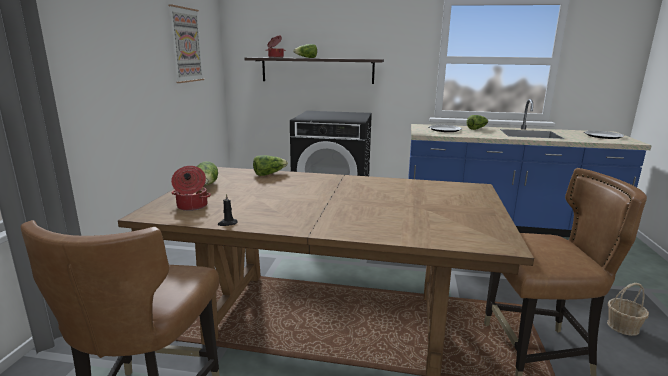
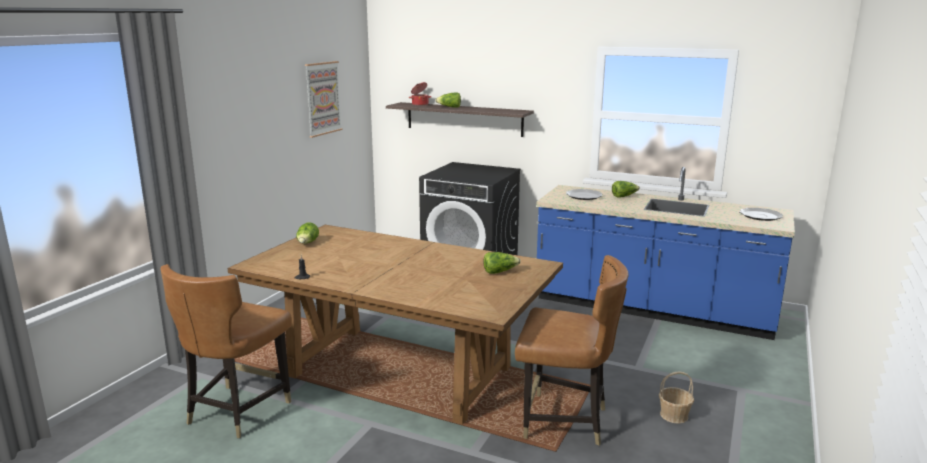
camera: 15 degrees right, 0 degrees up
cooking pot [171,166,211,211] -> none
lettuce [253,155,288,176] -> lettuce moved to [483,252,521,274]

